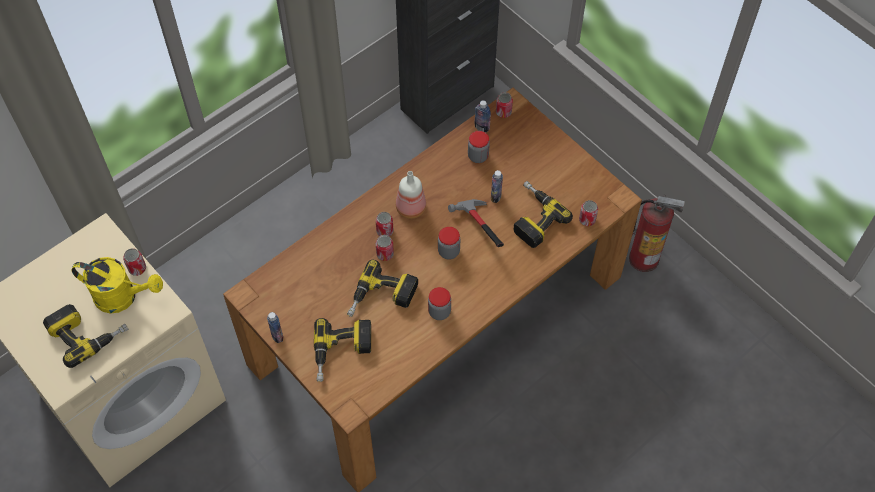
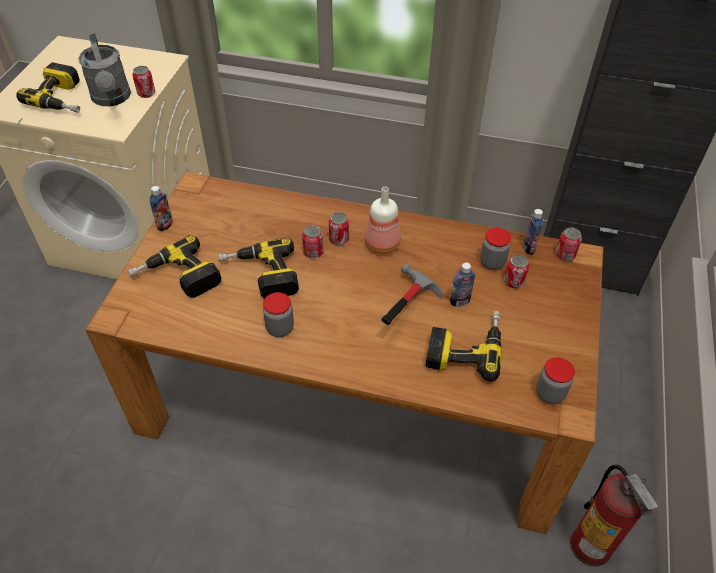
camera: 55 degrees right, 10 degrees down
yellow watering can [72,257,163,314] -> grey watering can [78,33,131,106]
jar [438,227,460,260] -> jar moved to [536,357,575,404]
can [579,200,598,226] -> can moved to [504,254,530,289]

